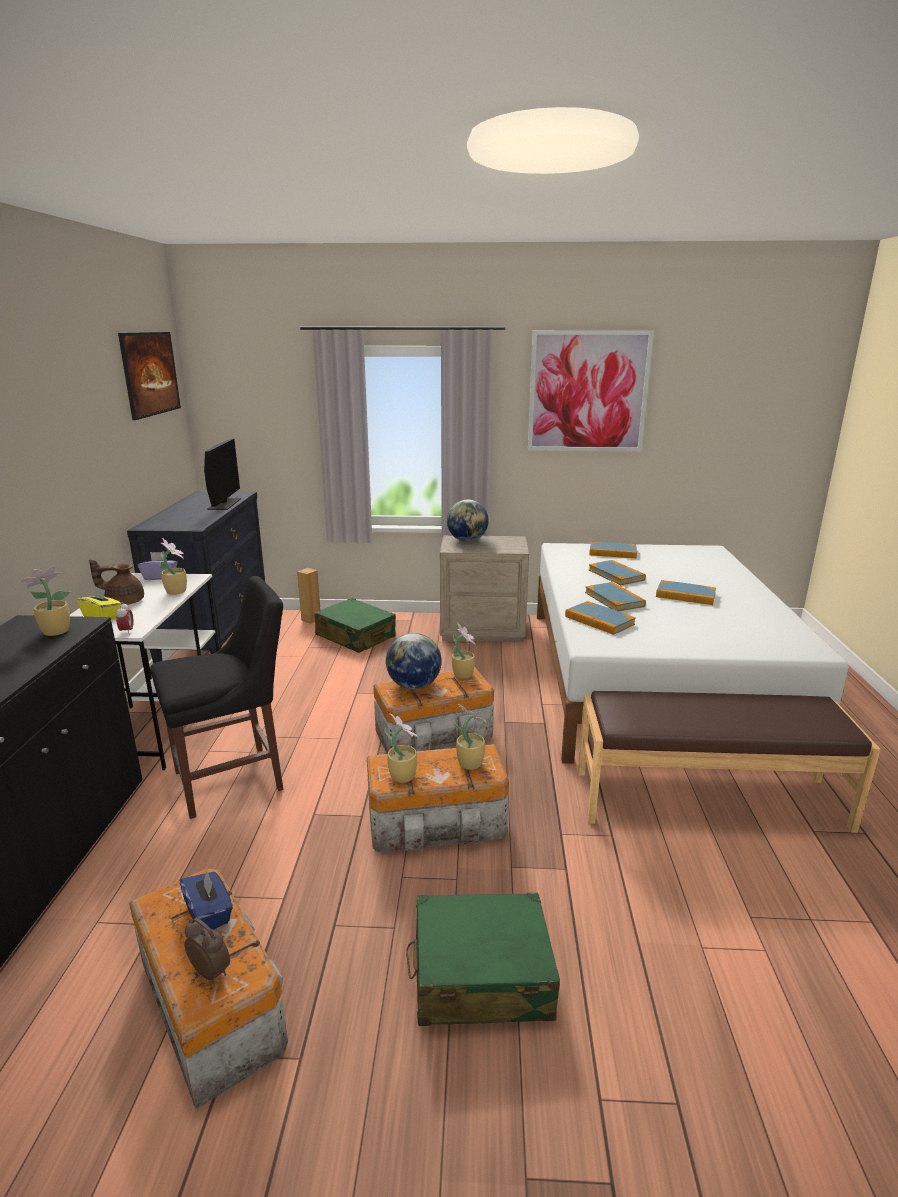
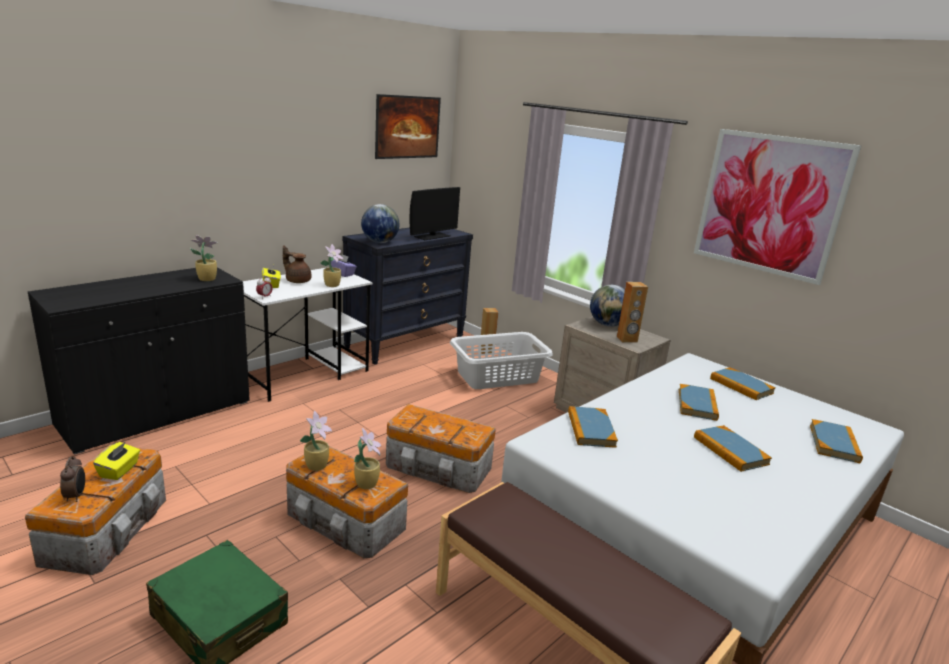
camera: 40 degrees right, 0 degrees up
black chair [150,576,283,819] -> none
blue tissue box [180,870,233,929] -> yellow tissue box [93,442,140,480]
green suitcase [314,598,396,653] -> white laundry basket [450,332,553,389]
globe [386,633,442,690] -> globe moved to [361,204,399,243]
potted plant [452,623,476,679] -> none
book [585,582,646,611] -> book moved to [810,419,863,463]
none -> brown speaker [617,282,648,343]

